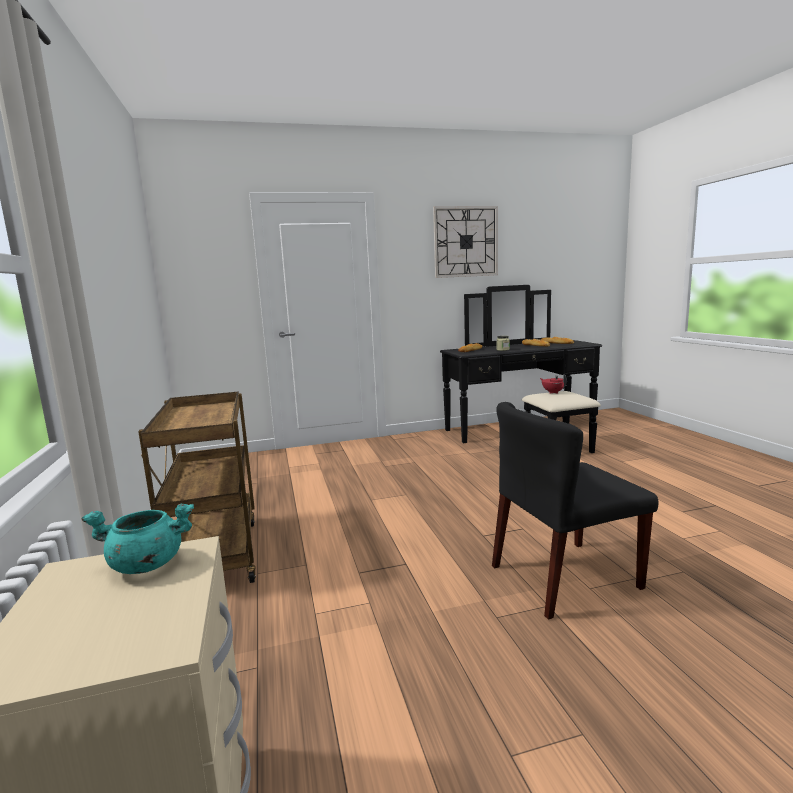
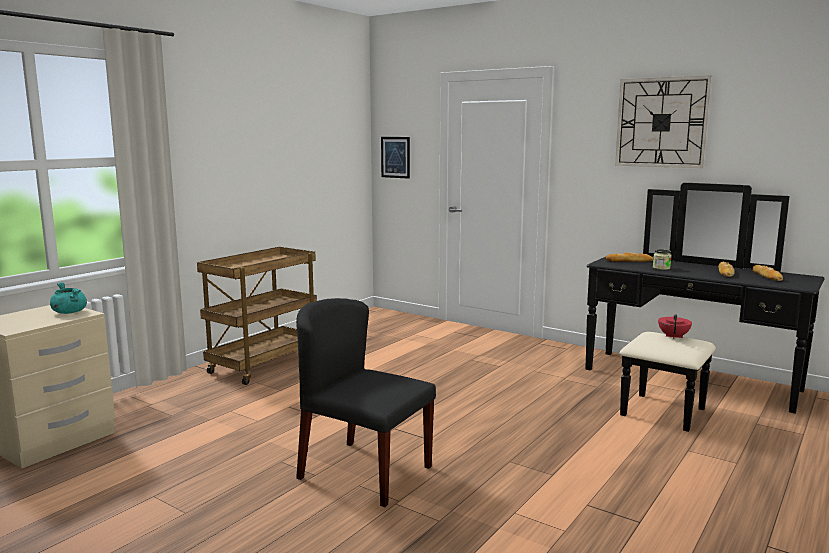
camera: 50 degrees right, 0 degrees up
none -> picture [381,137,410,179]

